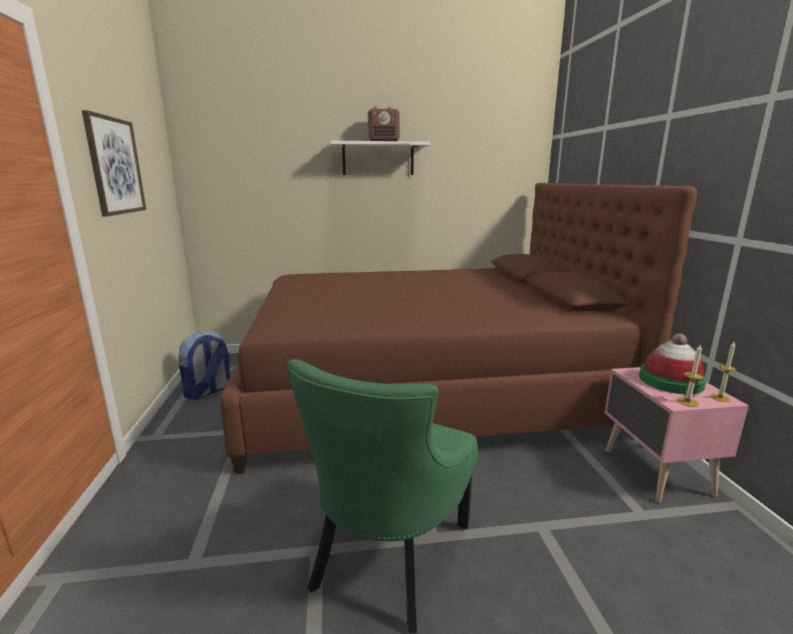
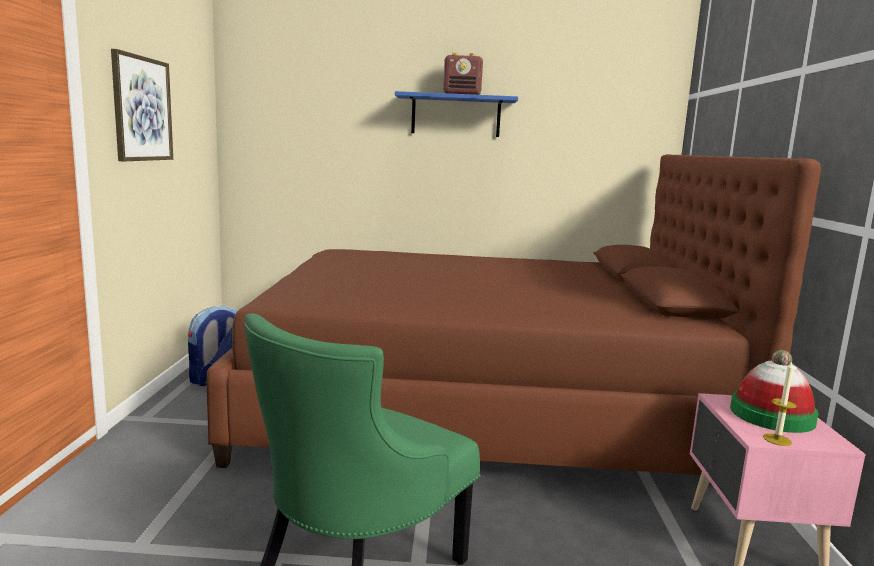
camera: 10 degrees right, 5 degrees down
white shelf [330,141,430,175] -> blue shelf [395,91,518,137]
candle [711,342,736,402] -> none

